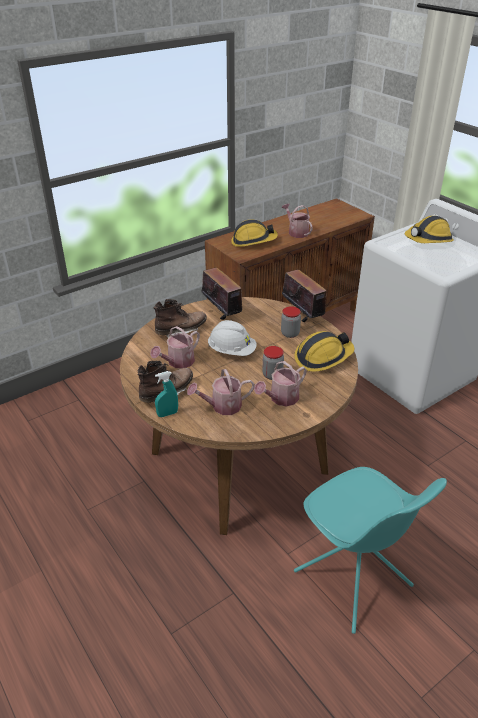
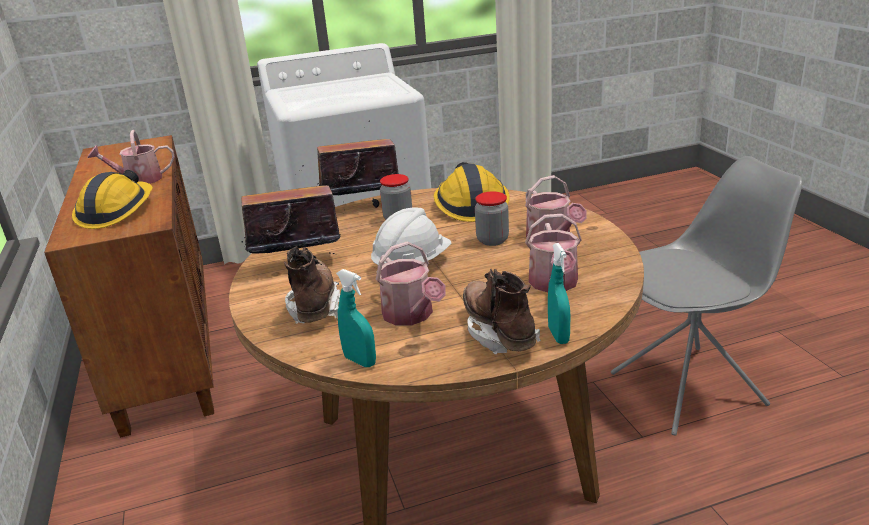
camera: 70 degrees left, 10 degrees down
turquoise chair [294,467,447,634] -> grey chair [611,156,803,436]
hard hat [405,216,454,243] -> none
none -> turquoise spray bottle [336,269,376,367]

